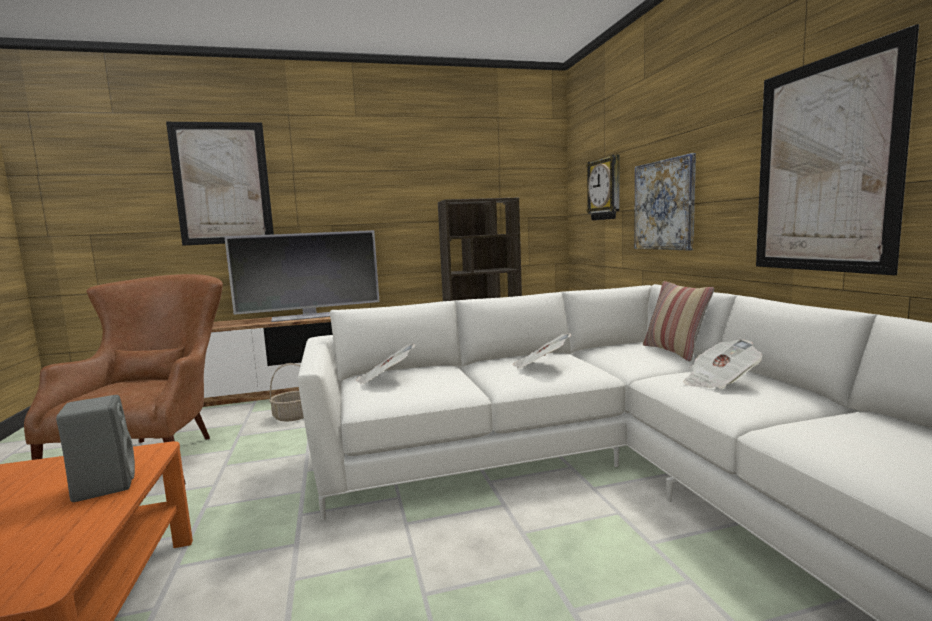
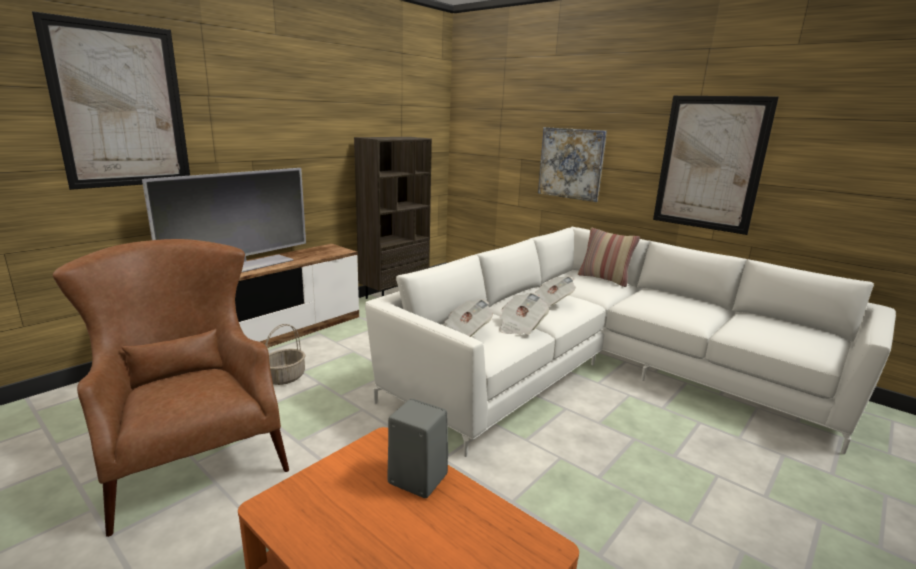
camera: 35 degrees left, 10 degrees up
wall clock [586,154,619,220] -> none
newspaper [683,339,762,389] -> newspaper moved to [499,293,549,335]

